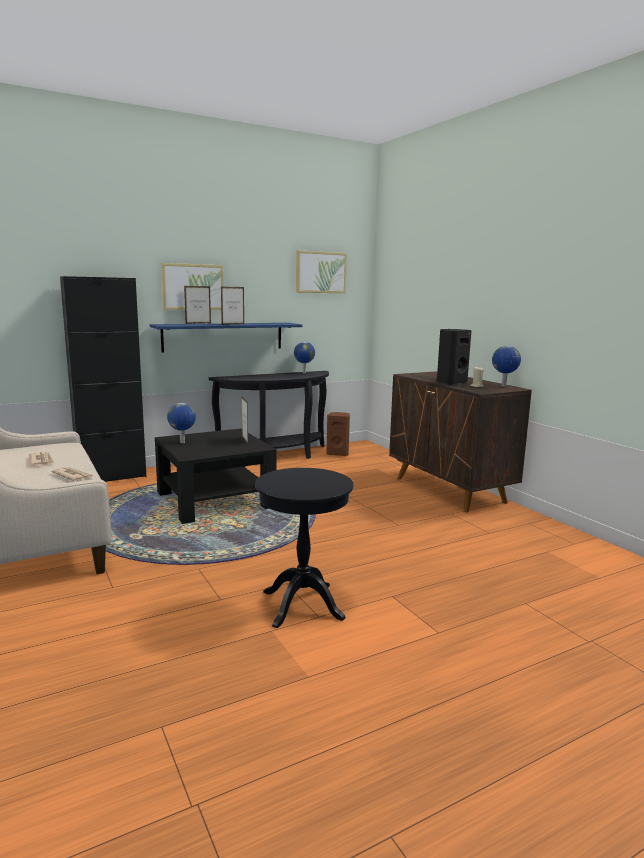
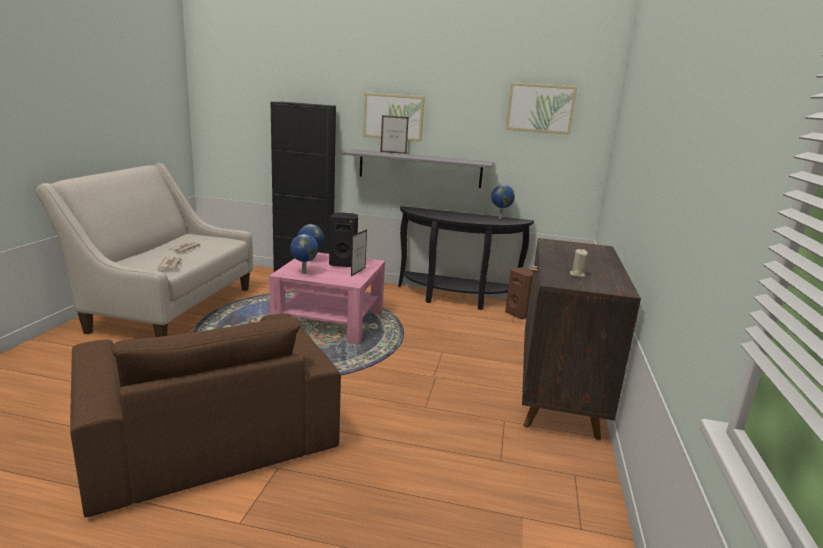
camera: 40 degrees right, 5 degrees up
blue shelf [150,323,303,352] -> grey shelf [341,149,494,188]
black coffee table [155,429,276,524] -> pink coffee table [269,252,385,344]
picture frame [221,287,244,325] -> none
black side table [255,468,354,628] -> brown armchair [70,314,341,517]
black speaker [437,329,472,385] -> black speaker moved to [329,212,358,267]
globe [492,346,521,386] -> globe moved to [290,234,318,274]

